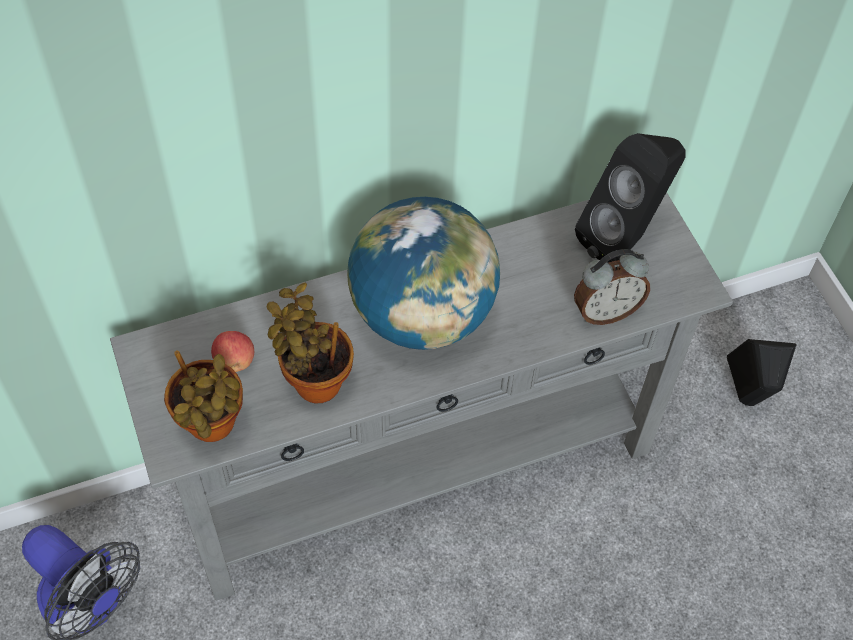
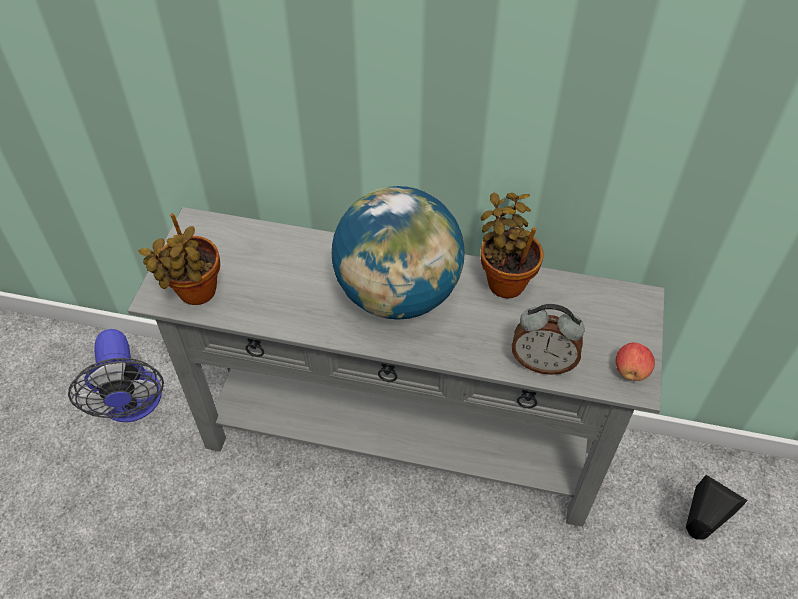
camera: 35 degrees right, 5 degrees down
apple [211,331,254,372] -> apple moved to [616,342,655,381]
potted plant [267,282,354,404] -> potted plant moved to [481,193,543,298]
black speaker [575,133,686,263] -> none

